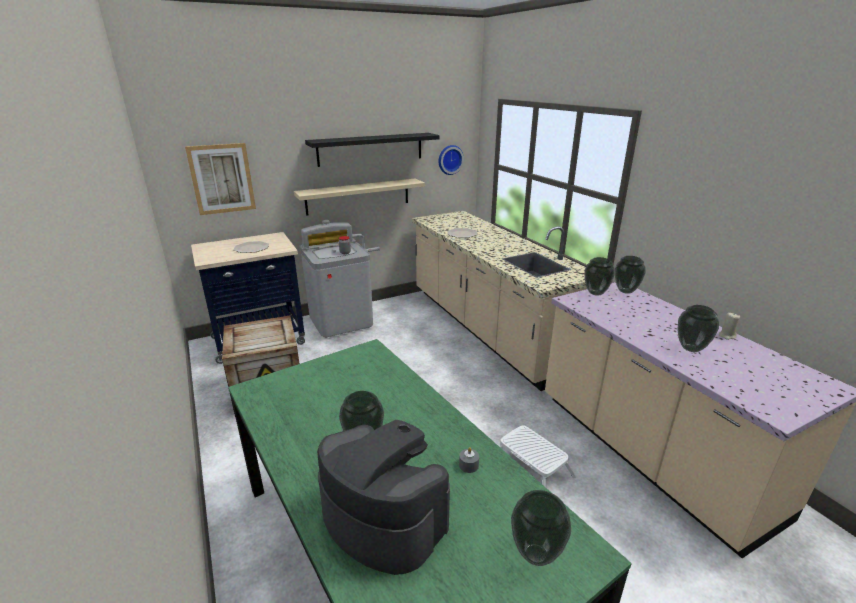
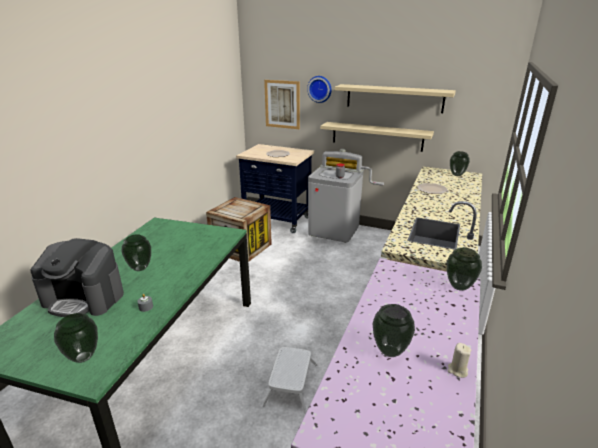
camera: 50 degrees right, 0 degrees up
black shelf [305,133,439,167] -> beige shelf [335,84,456,113]
coffee machine [317,420,450,575] -> coffee machine turned 105 degrees clockwise [30,238,124,317]
wall clock [438,145,464,175] -> wall clock moved to [307,76,331,103]
vase [584,257,615,296] -> vase moved to [450,151,470,176]

